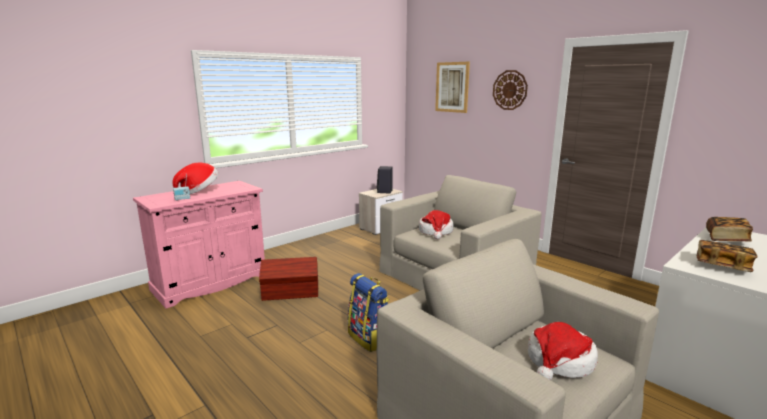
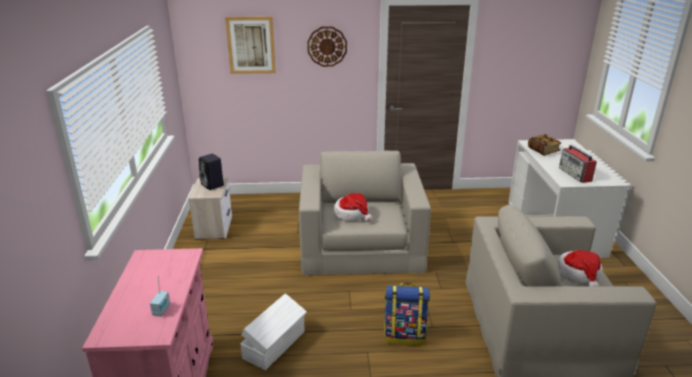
camera: 50 degrees left, 10 degrees up
hat [173,162,218,194] -> none
brown storage box [259,257,318,301] -> white storage box [240,293,307,370]
book [696,240,758,272] -> radio [559,145,597,183]

